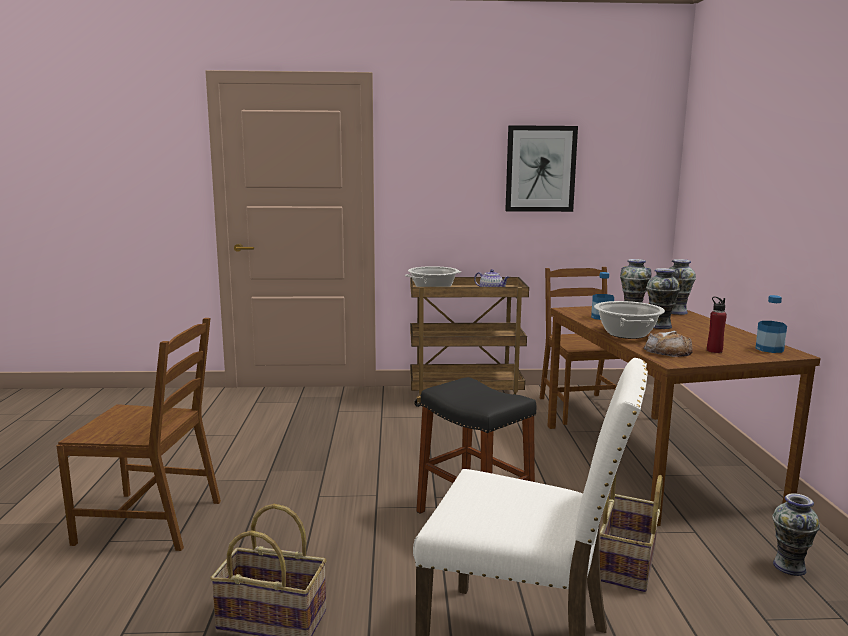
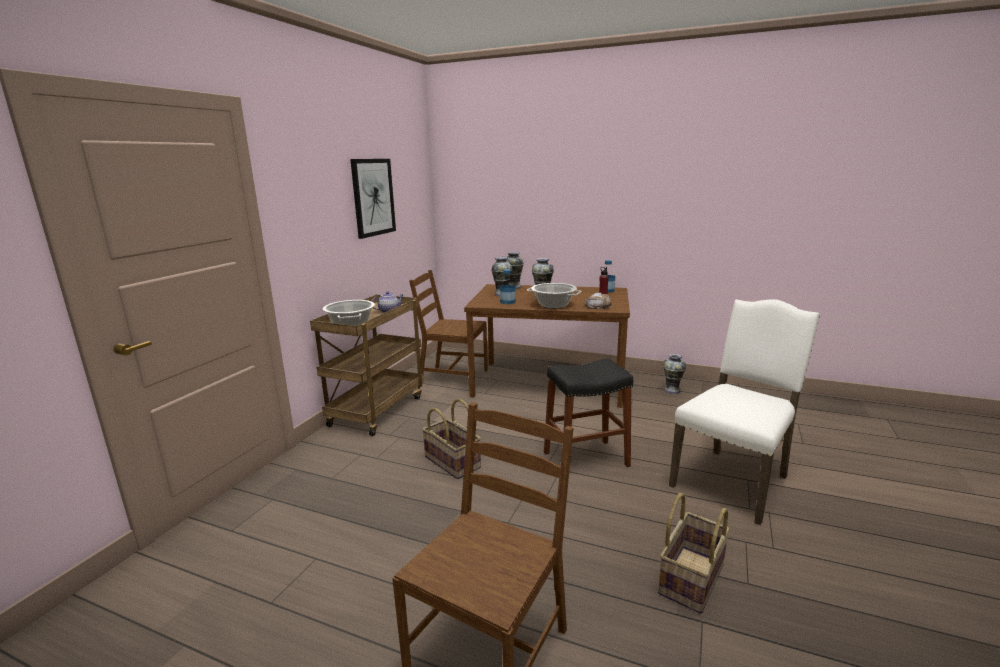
camera: 65 degrees left, 5 degrees up
basket [599,474,663,592] -> basket moved to [422,399,481,479]

